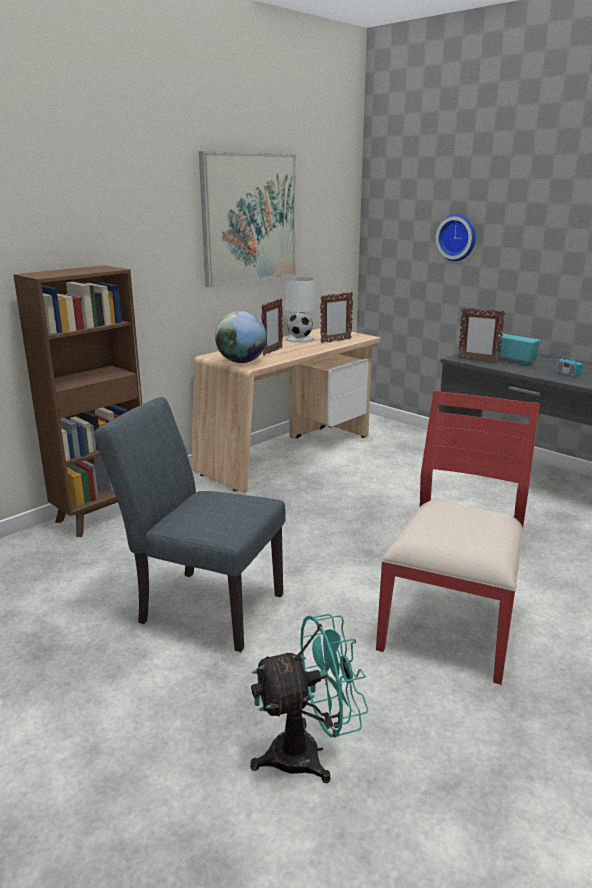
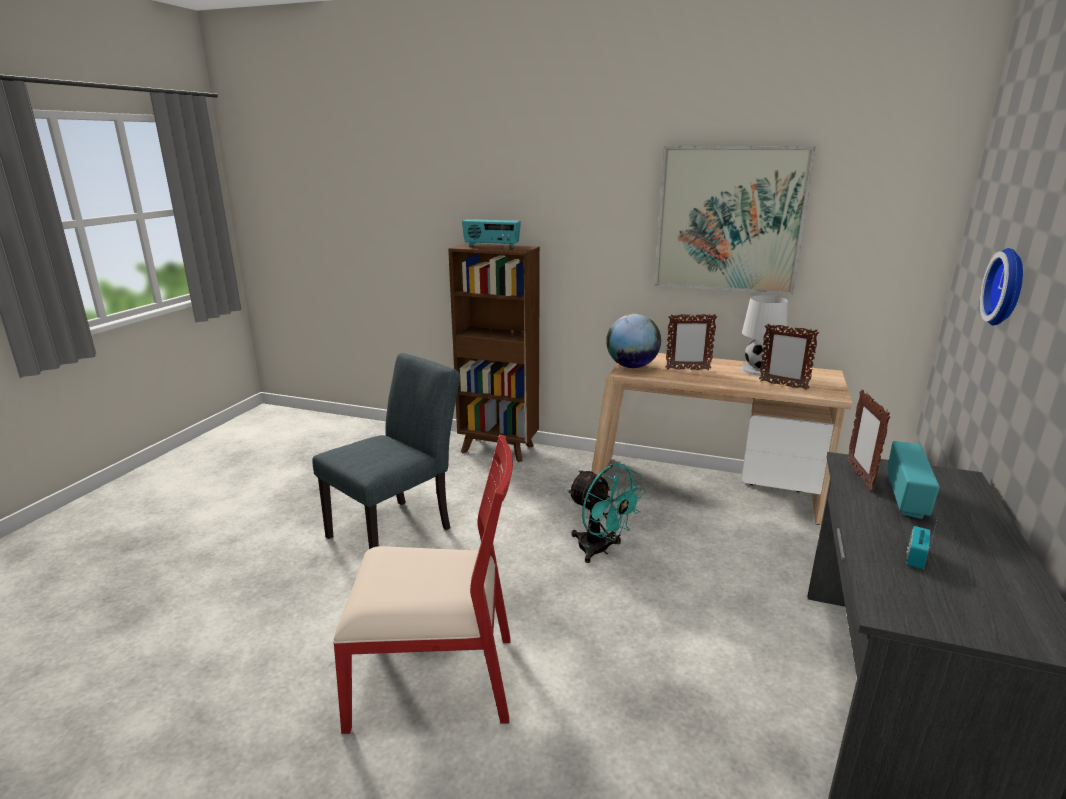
camera: 65 degrees right, 0 degrees up
grey chair [94,397,286,652] -> grey chair turned 45 degrees clockwise [312,353,460,549]
turquoise fan [250,614,368,783] -> turquoise fan moved to [567,463,645,563]
none -> radio [462,219,521,248]

